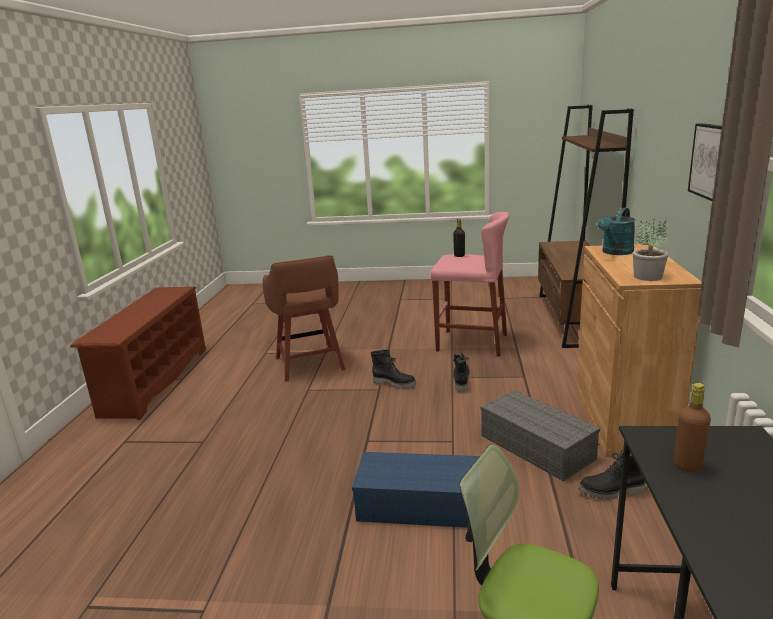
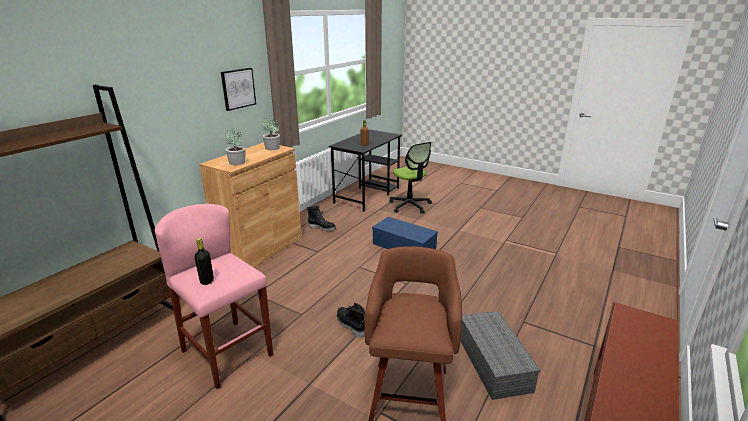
camera: 155 degrees left, 5 degrees up
black boot [453,353,470,392] -> none
grey storage box [480,390,600,481] -> grey storage box moved to [461,311,540,400]
turquoise watering can [597,208,636,255] -> potted plant [226,129,245,165]

